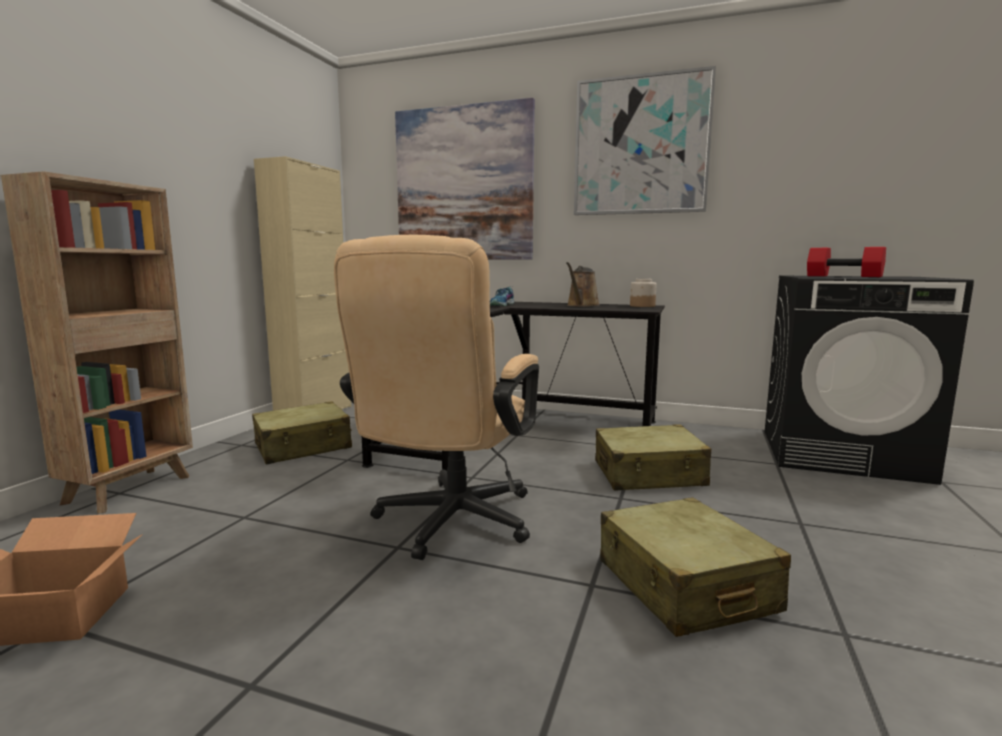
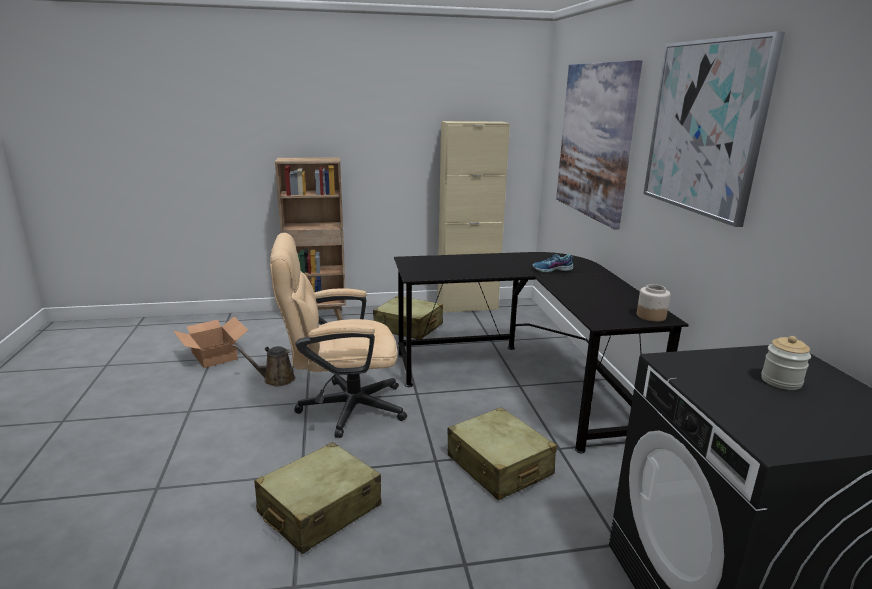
camera: 60 degrees right, 10 degrees up
brown watering can [566,262,600,307] -> brown watering can moved to [232,344,295,386]
red dumbbell [807,247,886,277] -> jar [761,336,811,390]

